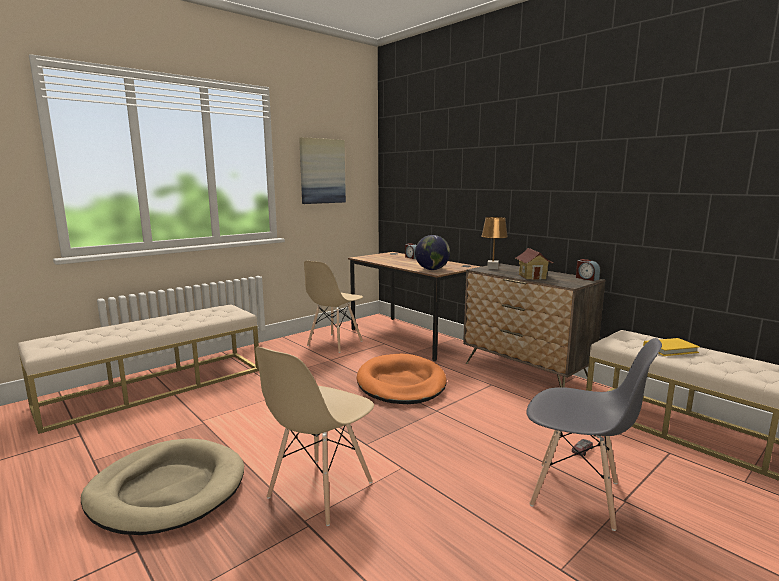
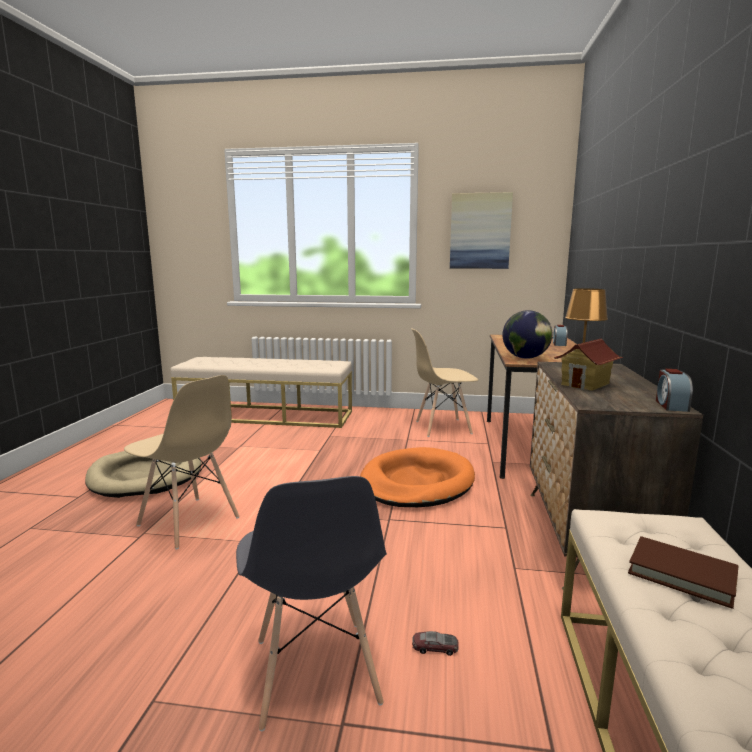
camera: 50 degrees right, 0 degrees up
beige chair [255,347,374,526] -> beige chair turned 135 degrees counterclockwise [124,375,240,549]
yellow book [643,338,700,356] -> brown book [628,536,738,609]

